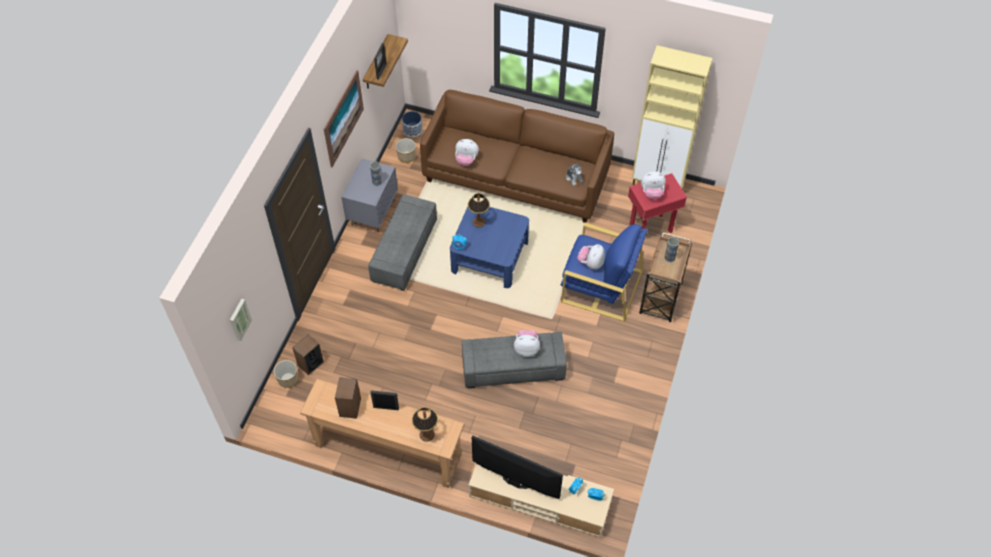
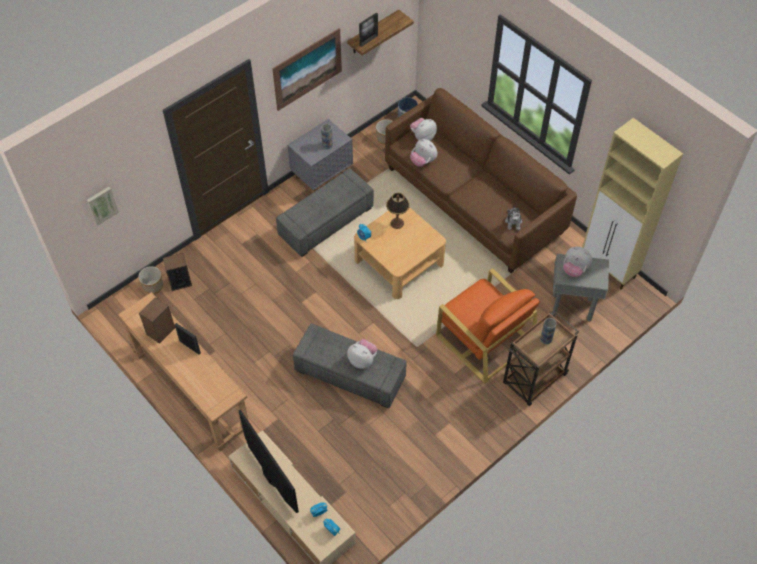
camera: 30 degrees right, 0 degrees up
table lamp [412,407,438,442] -> none
blue coffee table [450,207,529,288] -> beige coffee table [354,207,446,299]
blue armchair [561,222,648,322] -> orange armchair [436,268,540,384]
plush toy [577,244,605,270] -> plush toy moved to [410,118,437,141]
red side table [628,173,687,233] -> grey side table [552,254,609,322]

